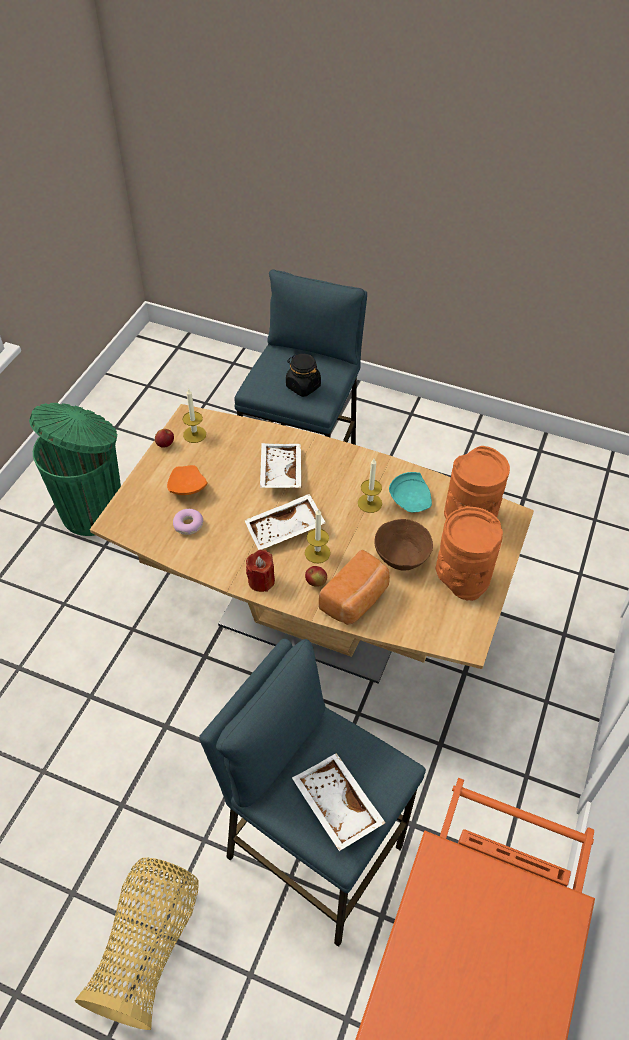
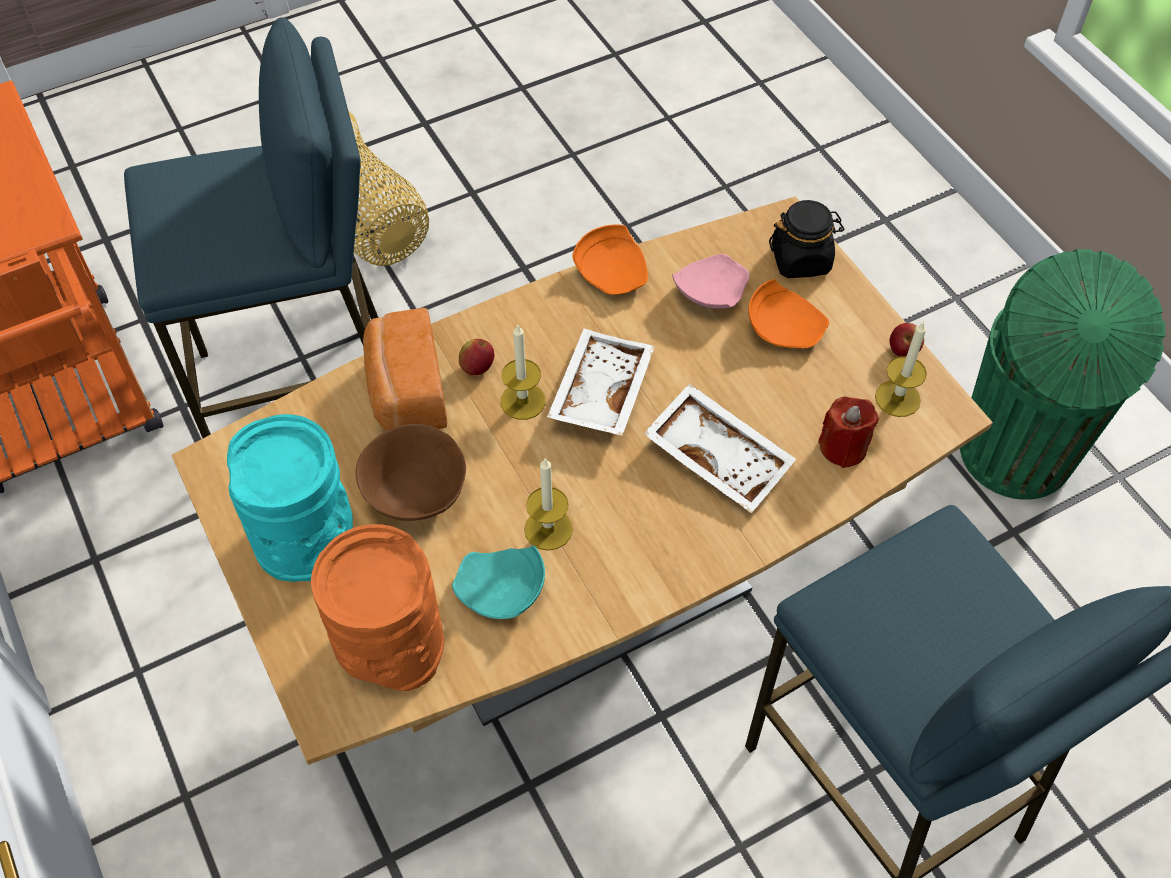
camera: 130 degrees right, 5 degrees up
donut [173,509,204,535] -> pink plate [672,254,750,309]
red candle [246,549,275,592] -> red candle moved to [818,397,879,468]
black jar [286,354,321,397] -> black jar moved to [769,200,844,278]
white tray [292,753,386,851] -> none
orange vase [436,507,503,601] -> turquoise vase [227,414,353,582]
none -> orange plate [573,224,648,295]

